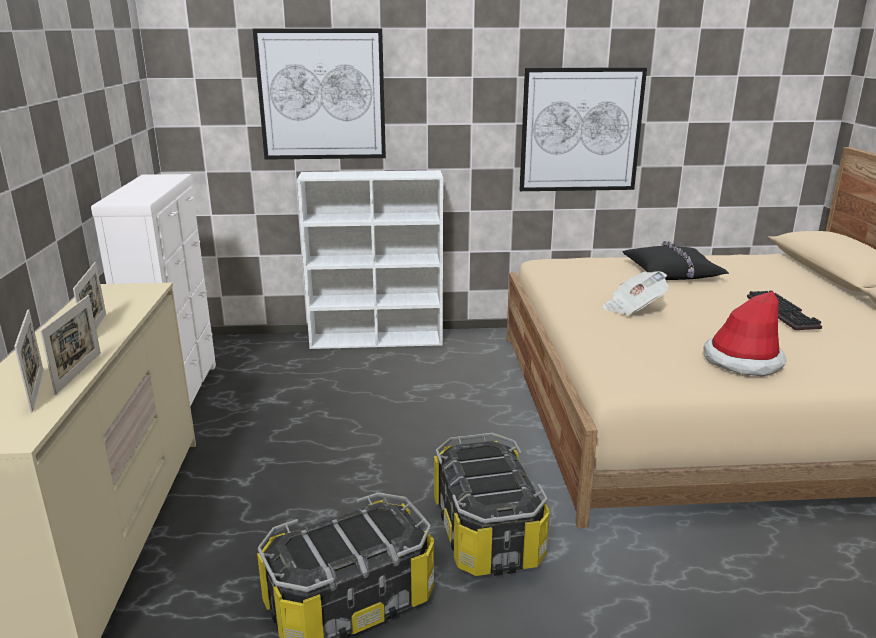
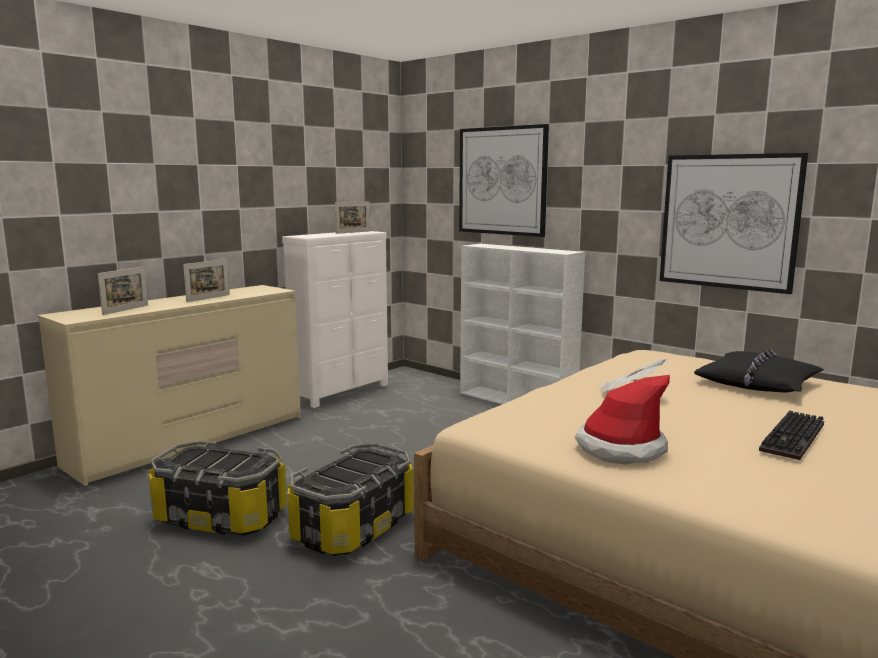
camera: 45 degrees right, 10 degrees down
picture frame [40,295,101,395] -> picture frame moved to [335,201,370,234]

